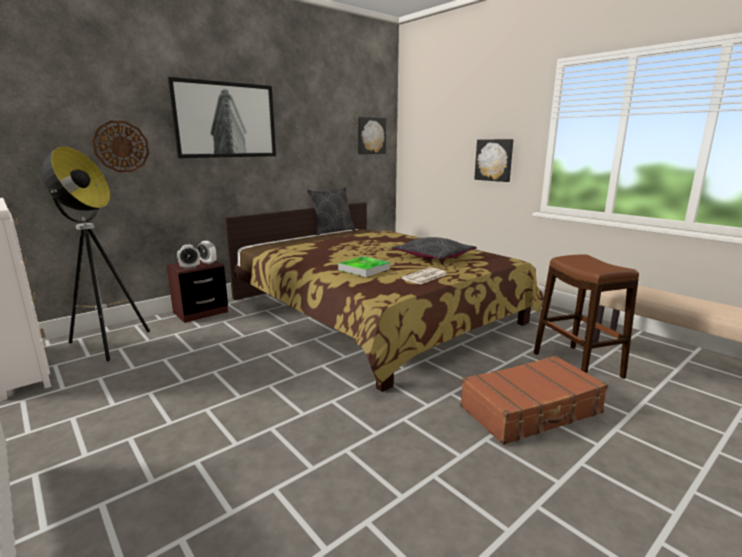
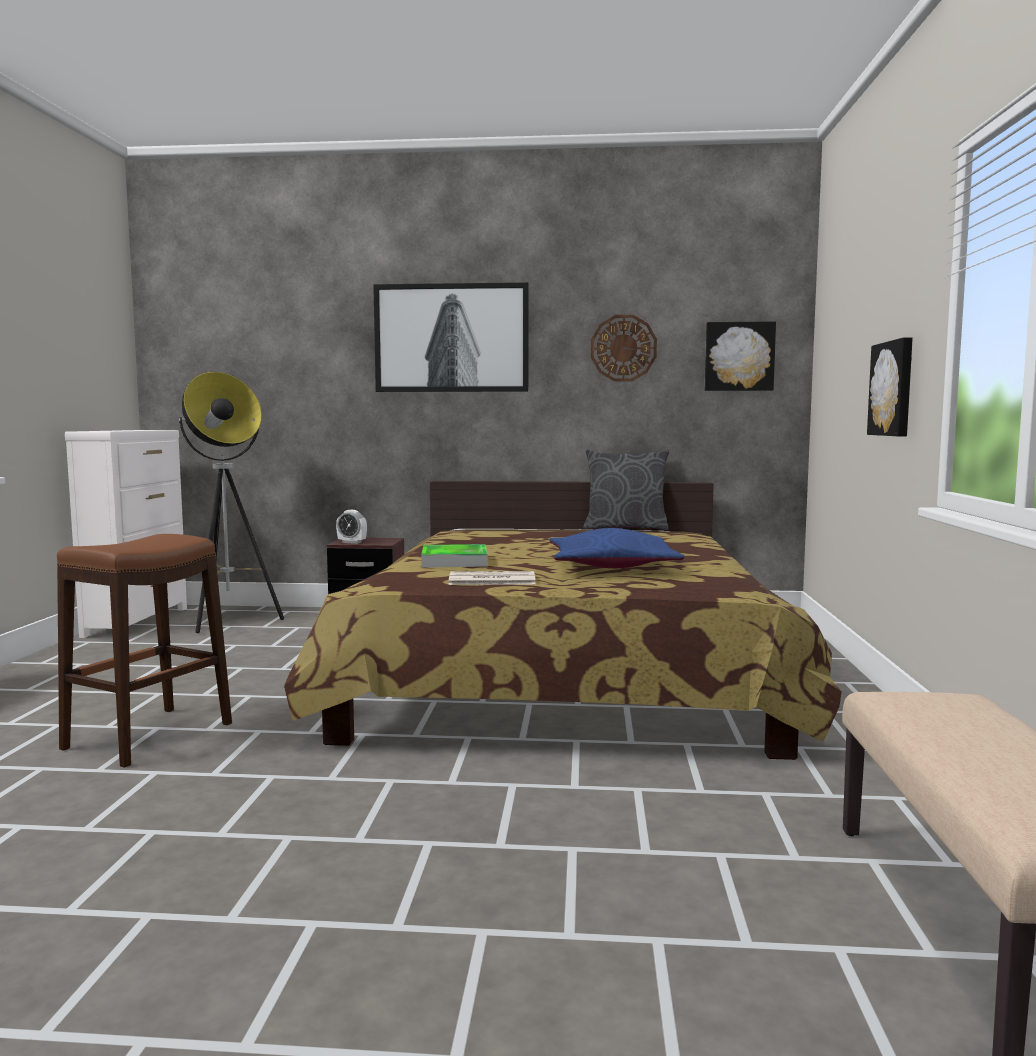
camera: 45 degrees right, 10 degrees down
wall clock [92,121,149,172] -> wall clock moved to [591,315,657,382]
alarm clock [197,241,216,264] -> none
grey pillow [392,237,477,260] -> blue pillow [549,528,685,568]
brown suitcase [460,355,608,445] -> none
brown stool [534,254,639,379] -> brown stool moved to [57,534,232,768]

